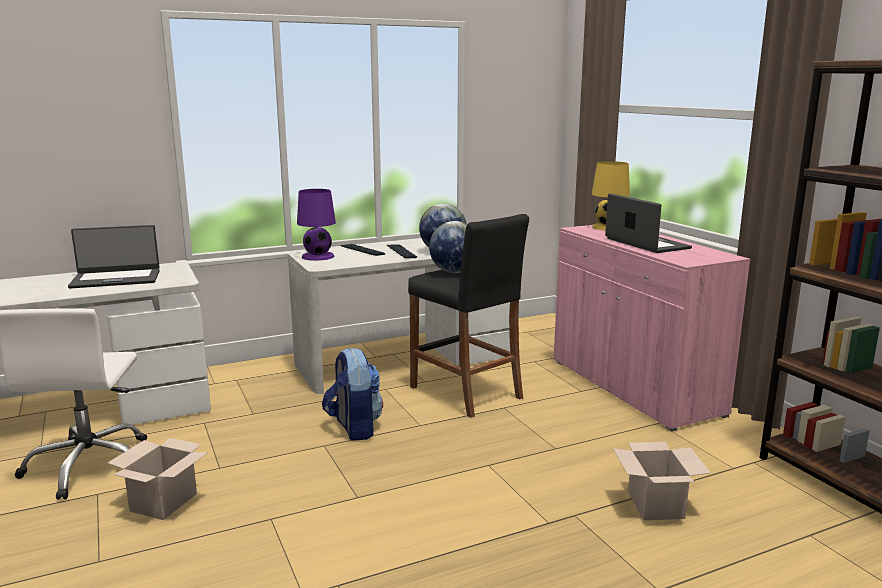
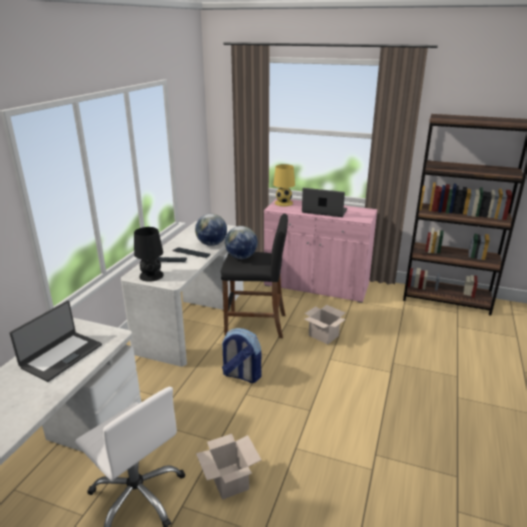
camera: 45 degrees left, 10 degrees up
purple table lamp [297,189,336,261] -> black table lamp [134,227,164,282]
cardboard box [613,442,711,520] -> cardboard box moved to [304,305,346,345]

